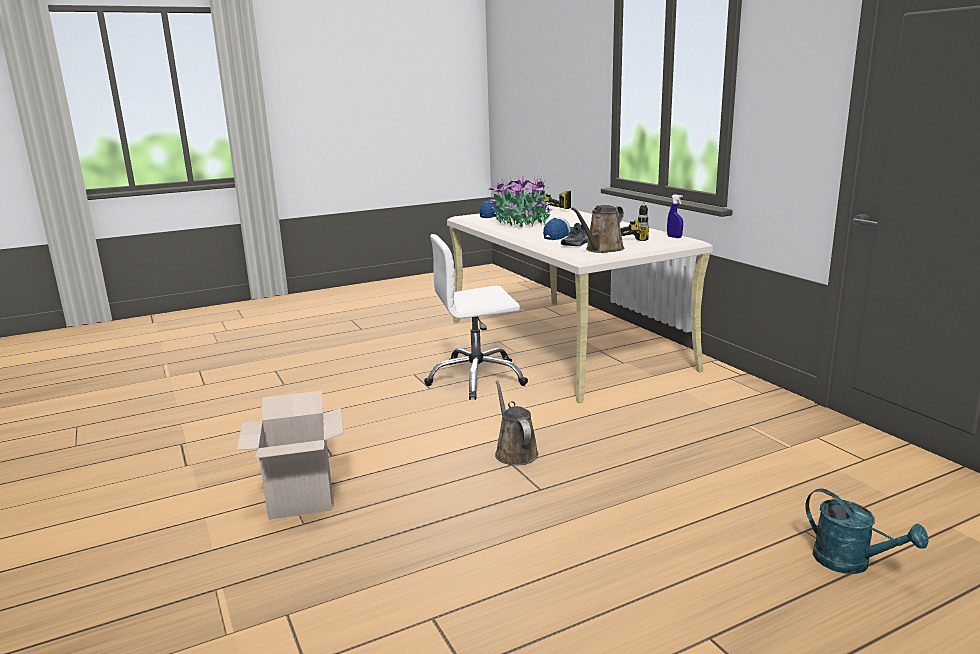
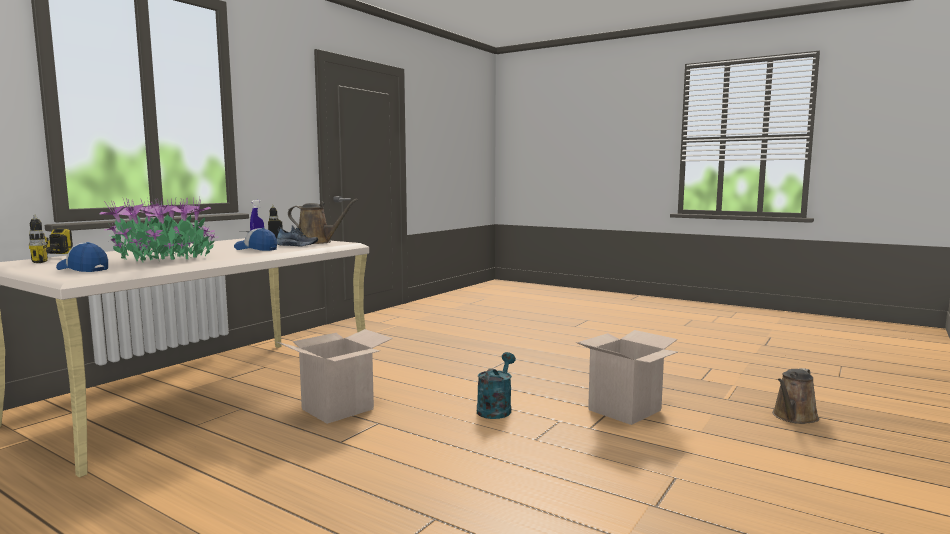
camera: 120 degrees left, 10 degrees down
white office chair [424,234,528,400] -> cardboard box [277,329,393,424]
brown watering can [495,380,539,465] -> brown watering can moved to [772,368,819,424]
turquoise watering can [806,488,929,574] -> turquoise watering can moved to [477,352,516,419]

